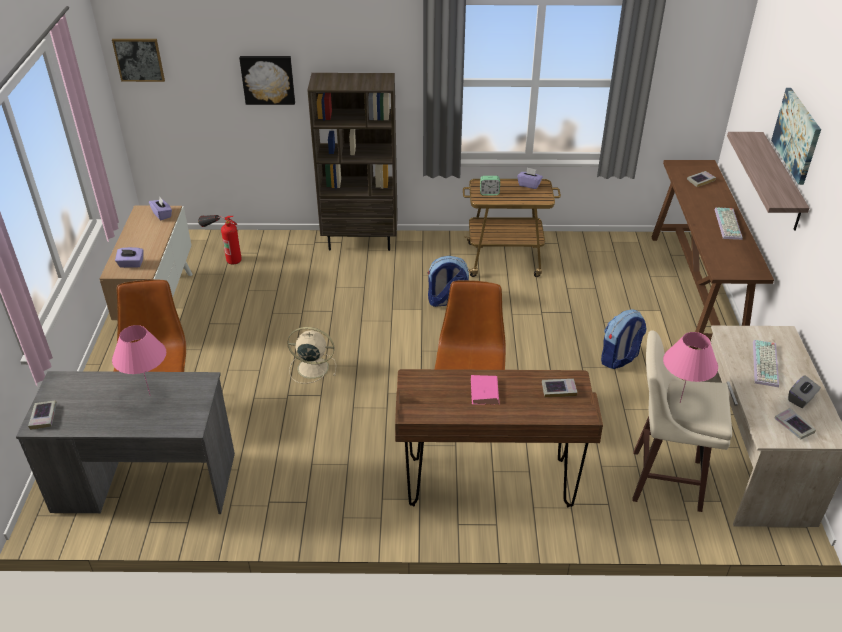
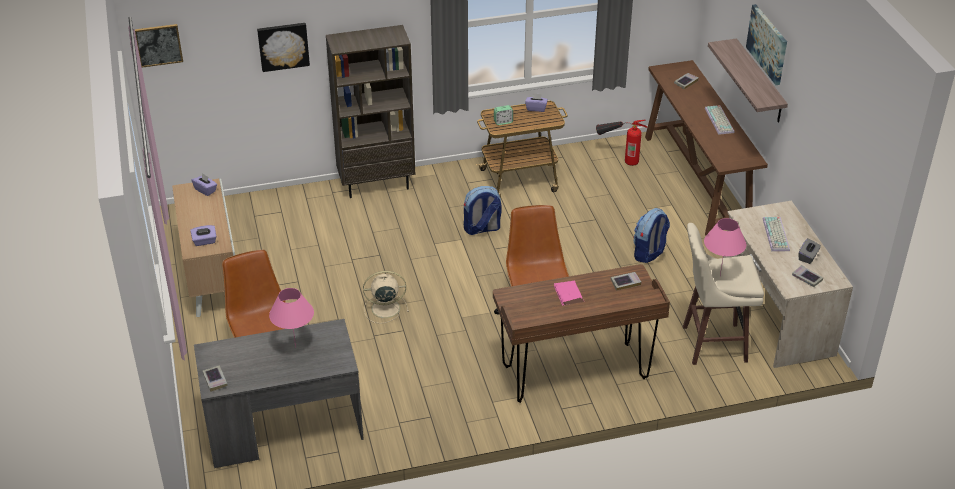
camera: 15 degrees left, 0 degrees up
fire extinguisher [198,215,242,265] -> fire extinguisher moved to [596,119,647,166]

